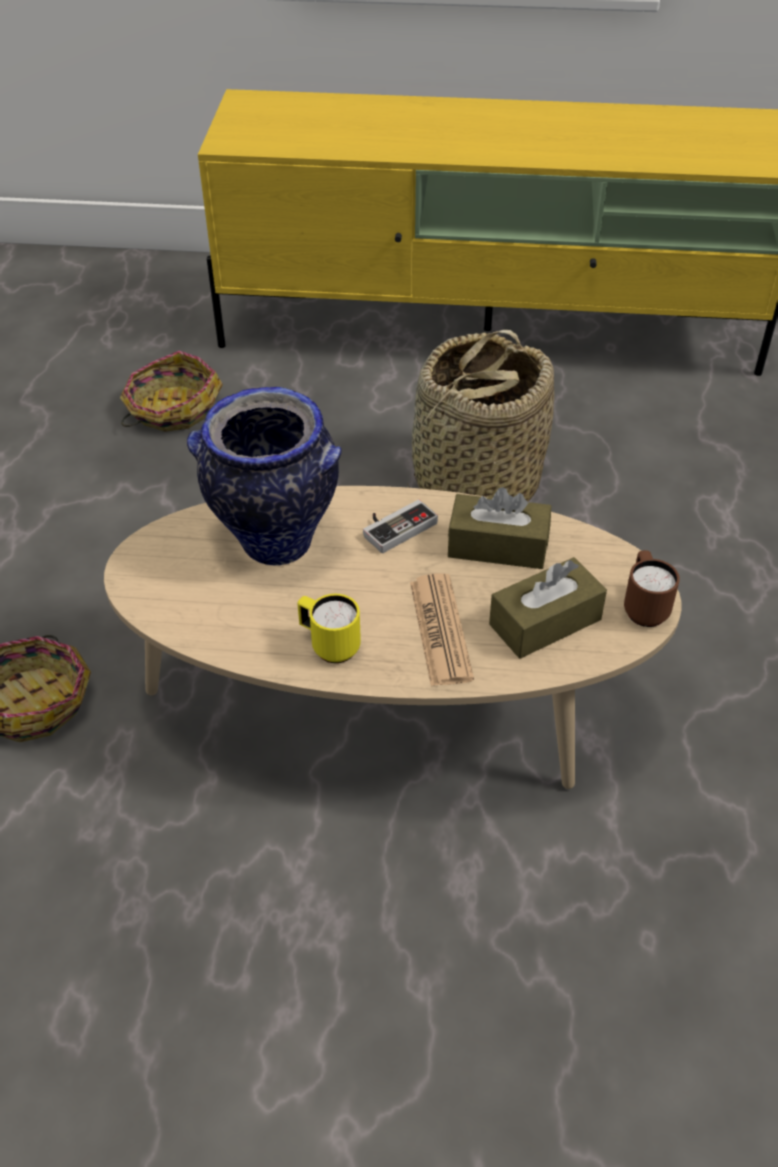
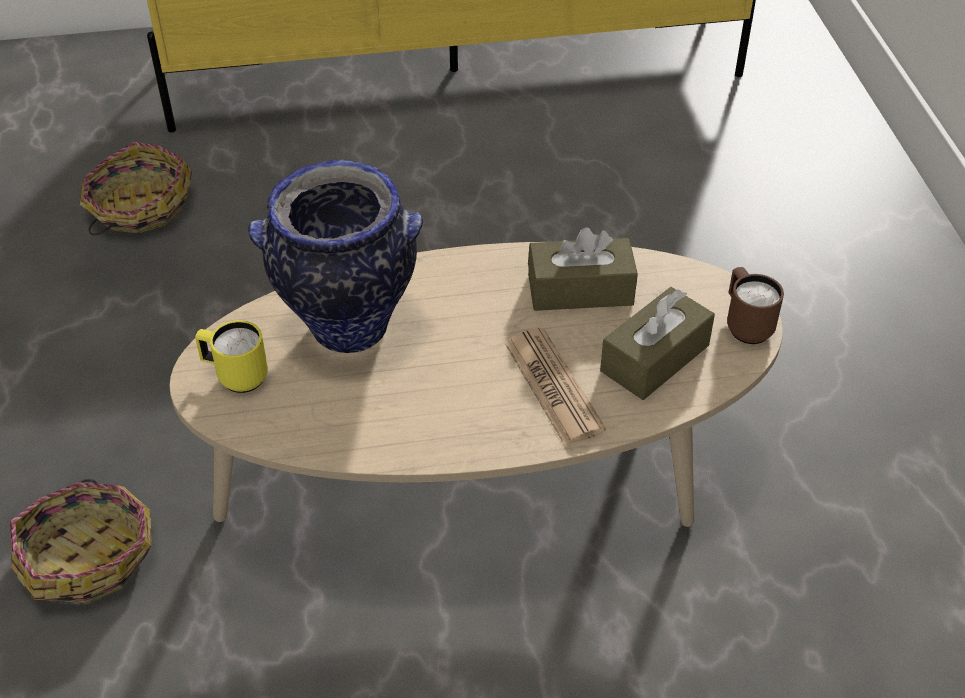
camera: 15 degrees left, 0 degrees up
yellow mug [297,594,361,663] -> yellow mug moved to [195,320,268,393]
game controller [363,500,438,553] -> none
basket [406,330,554,502] -> none

